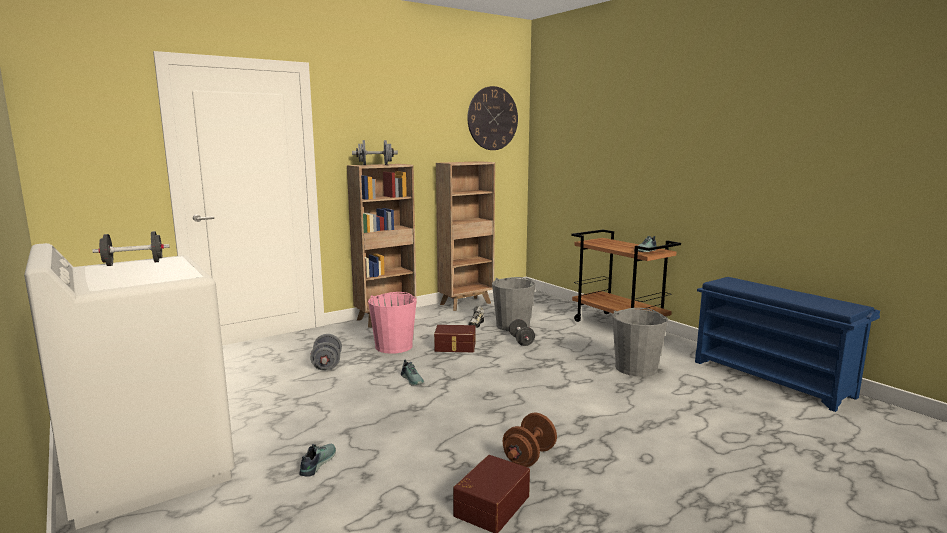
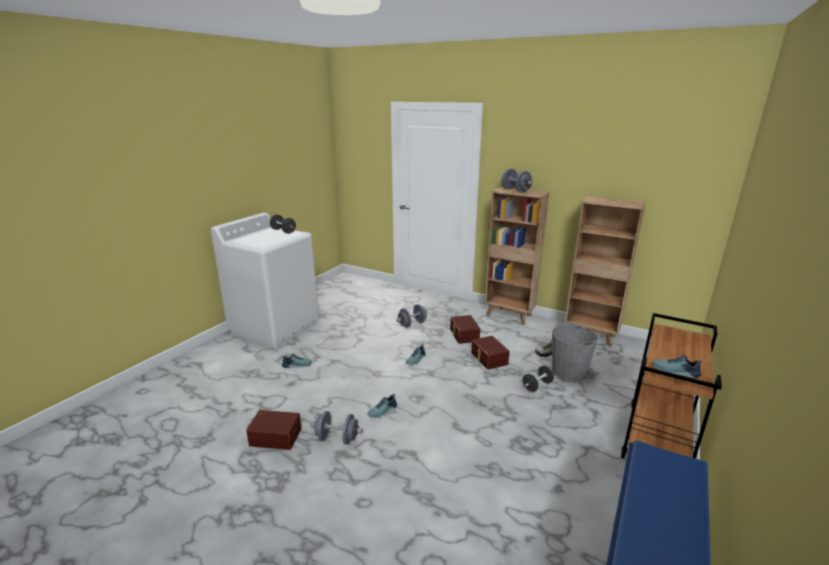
camera: 65 degrees right, 10 degrees up
pink bucket [368,292,417,354] -> brown storage box [450,315,480,344]
wall clock [467,86,518,150] -> none
brown dumbbell [503,413,557,467] -> grey dumbbell [310,411,363,445]
grey bucket [612,308,668,377] -> none
none -> shoe [367,393,397,418]

